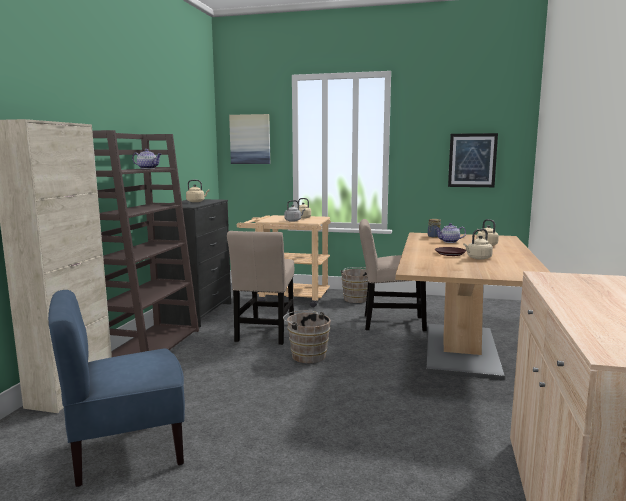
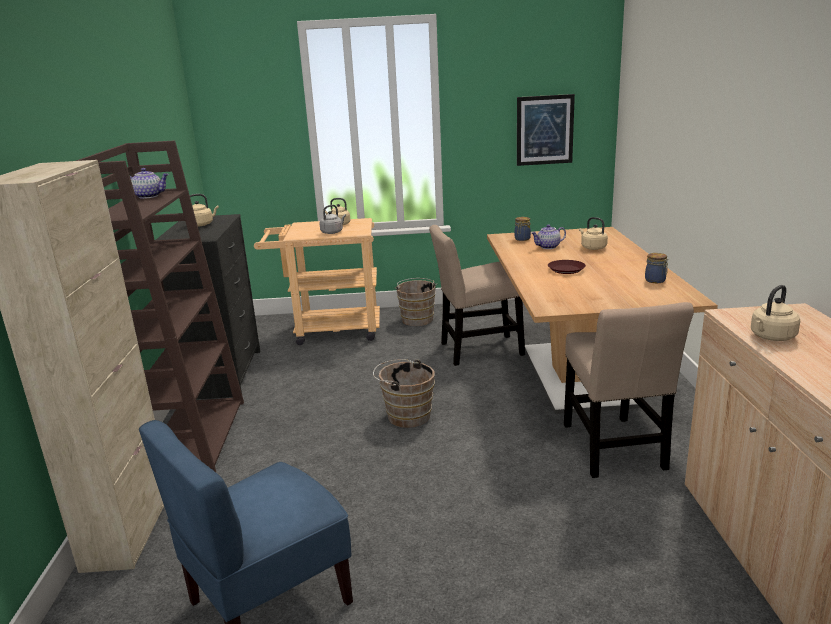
camera: 15 degrees left, 10 degrees up
beige chair [227,231,294,345] -> beige chair moved to [564,302,694,478]
picture [229,114,270,164] -> none
beige kettle [463,229,493,260] -> beige kettle moved to [751,285,800,341]
none -> jar [645,253,668,283]

